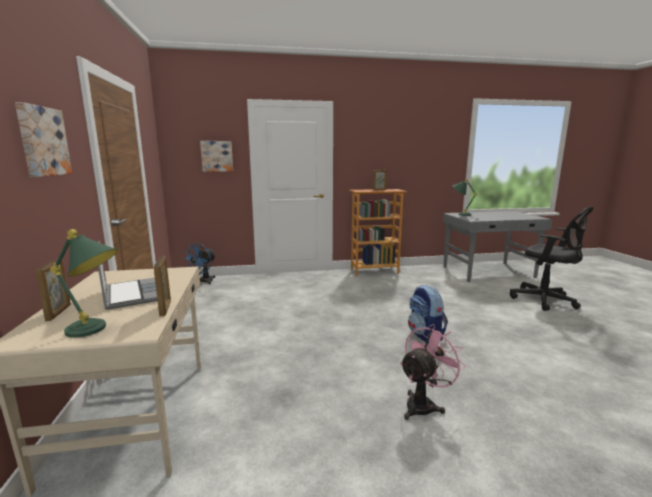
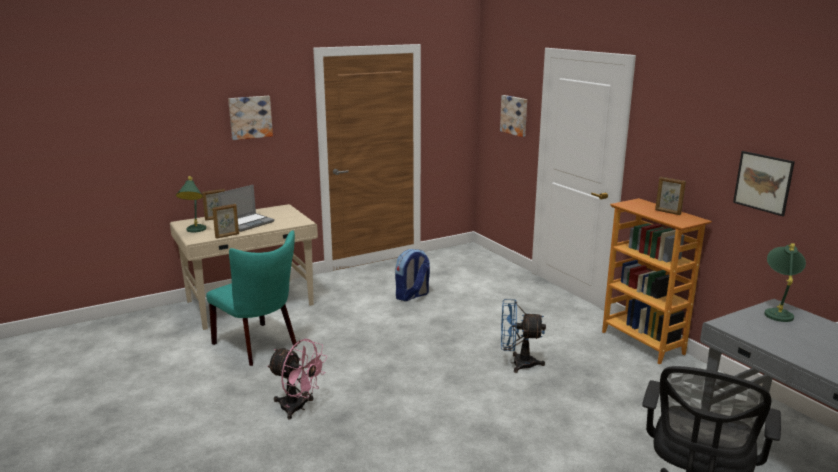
camera: 70 degrees right, 5 degrees up
blue fan [183,243,216,284] -> blue fan moved to [501,299,546,373]
backpack [408,285,448,344] -> backpack moved to [395,249,430,301]
none -> turquoise chair [206,231,297,366]
none -> picture [733,151,795,216]

